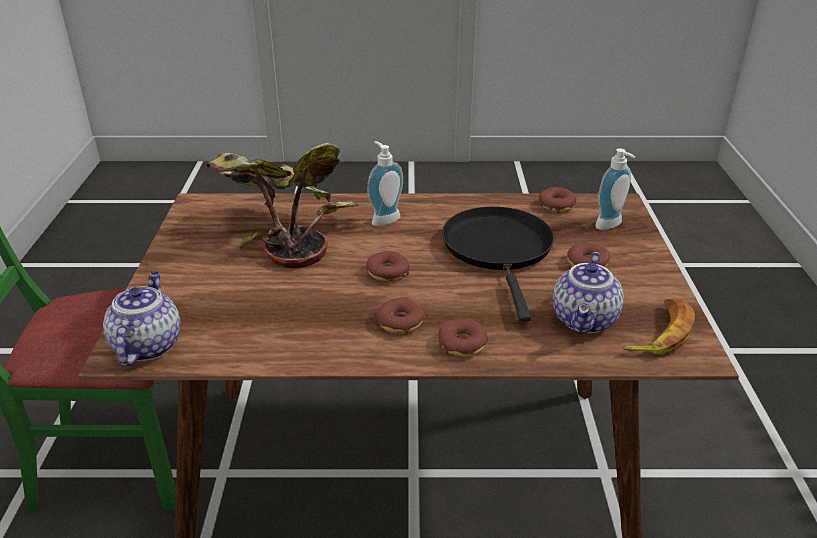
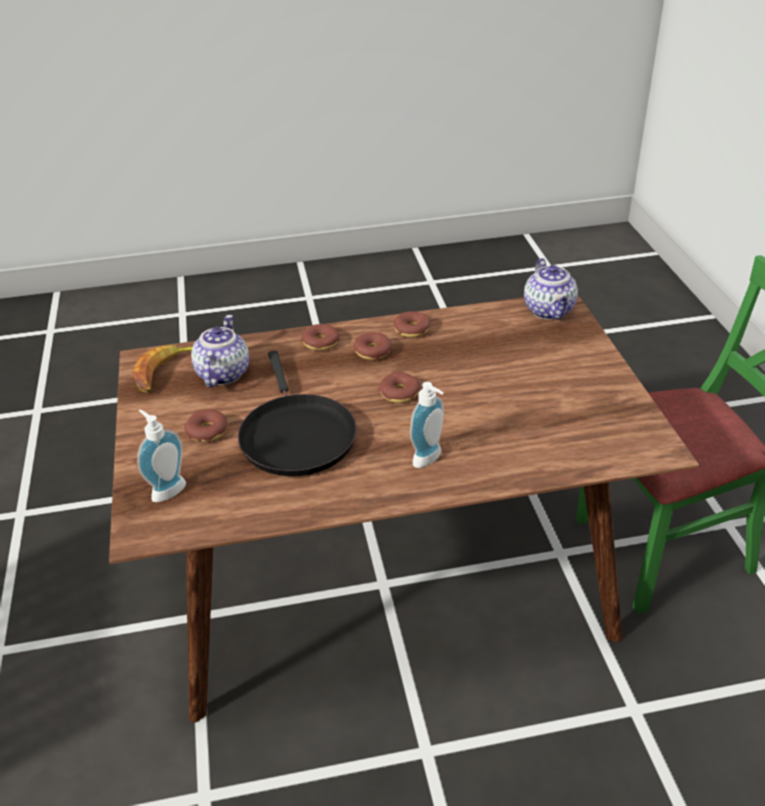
camera: 170 degrees right, 5 degrees up
potted plant [205,143,358,268] -> none
donut [539,187,576,213] -> donut moved to [394,311,431,338]

